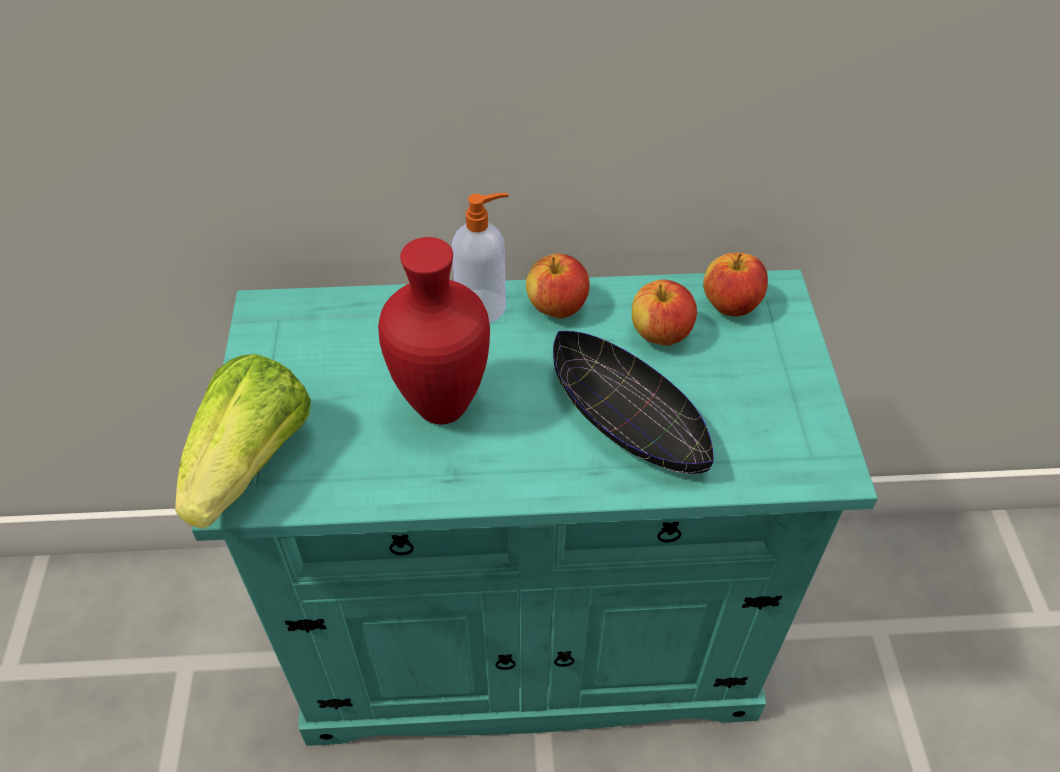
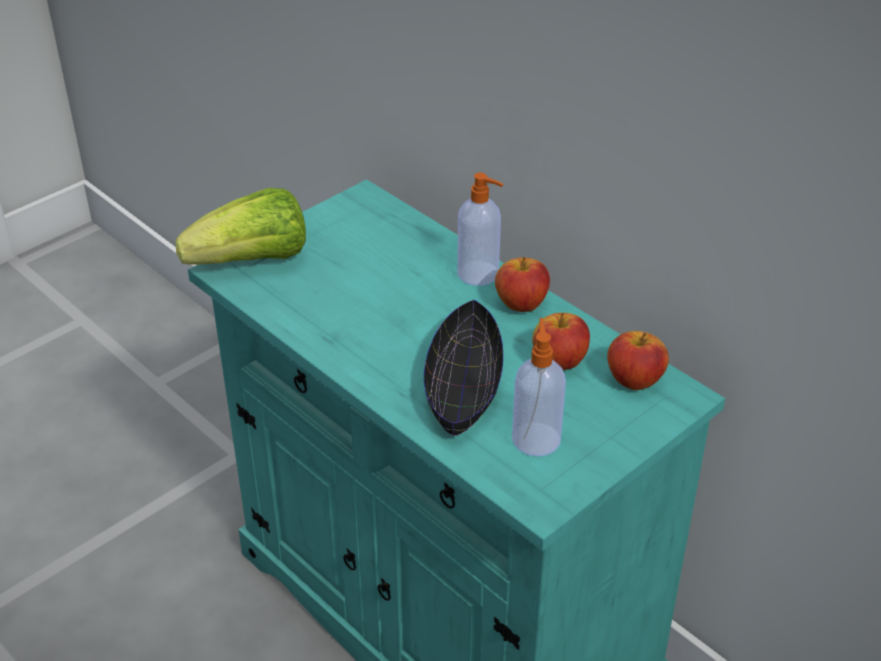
camera: 50 degrees right, 10 degrees down
red vase [378,237,490,424] -> none
none -> soap dispenser [512,318,566,457]

